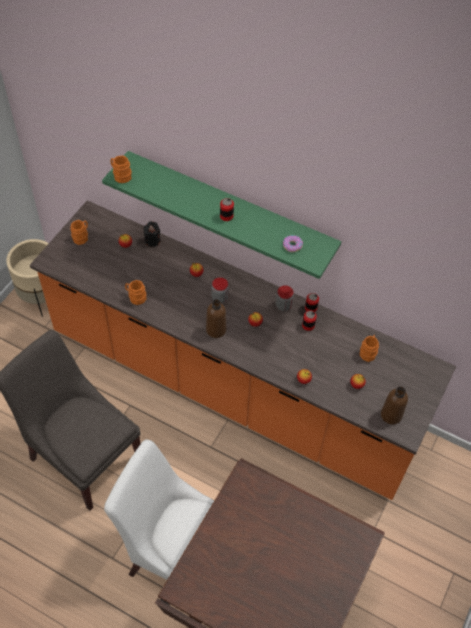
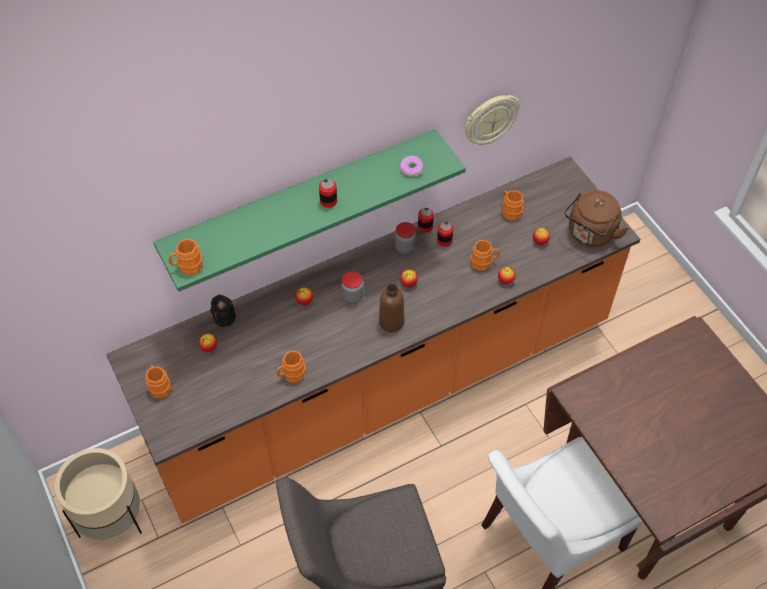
camera: 55 degrees left, 0 degrees up
brown bottle [381,387,408,424] -> brown kettle [564,190,628,247]
none -> wall clock [465,95,520,145]
none -> orange mug [471,240,500,271]

